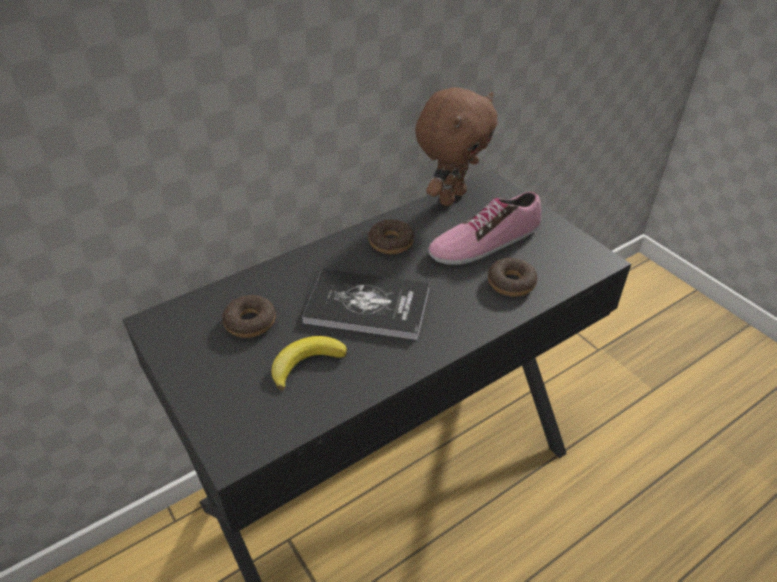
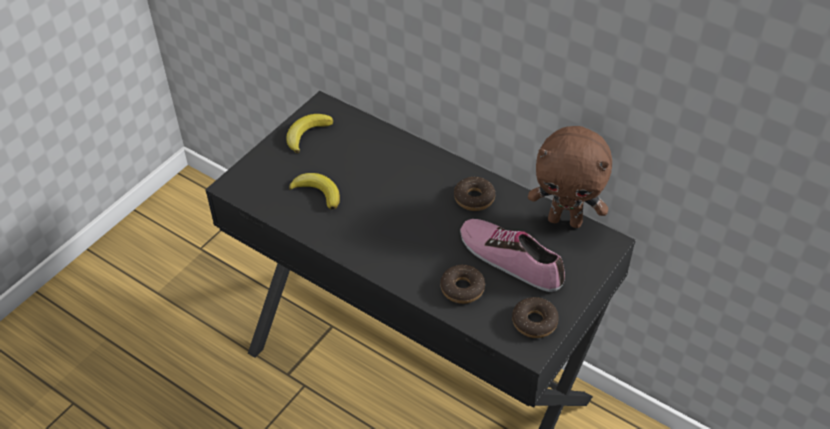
camera: 70 degrees right, 5 degrees up
donut [222,295,276,338] -> donut moved to [512,297,559,338]
book [302,269,429,340] -> none
none -> banana [286,114,333,153]

